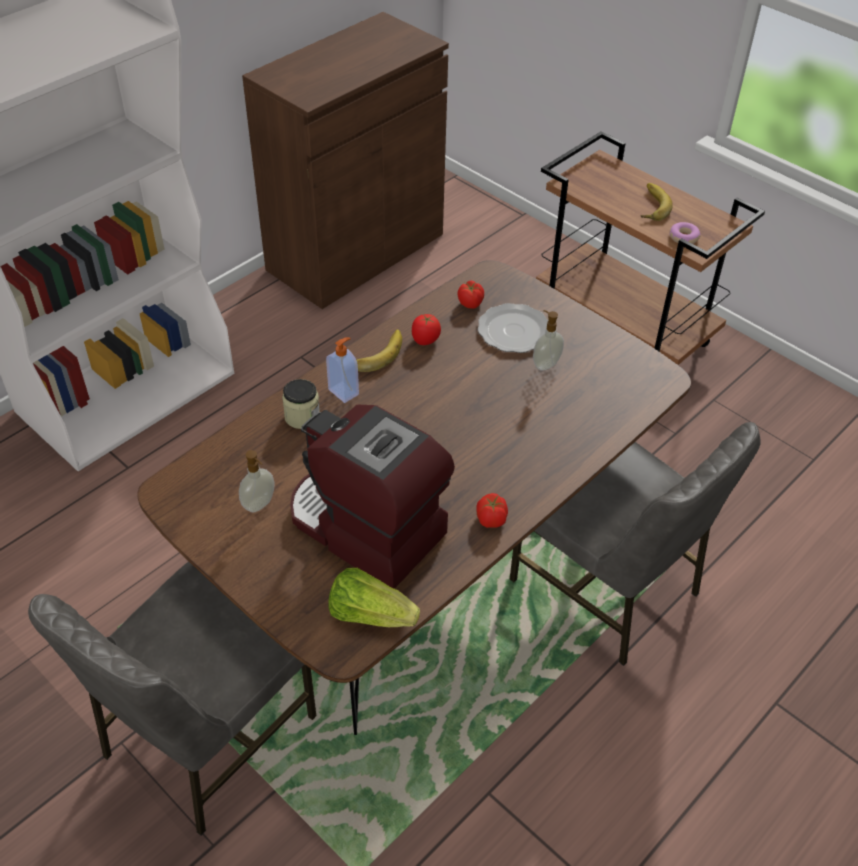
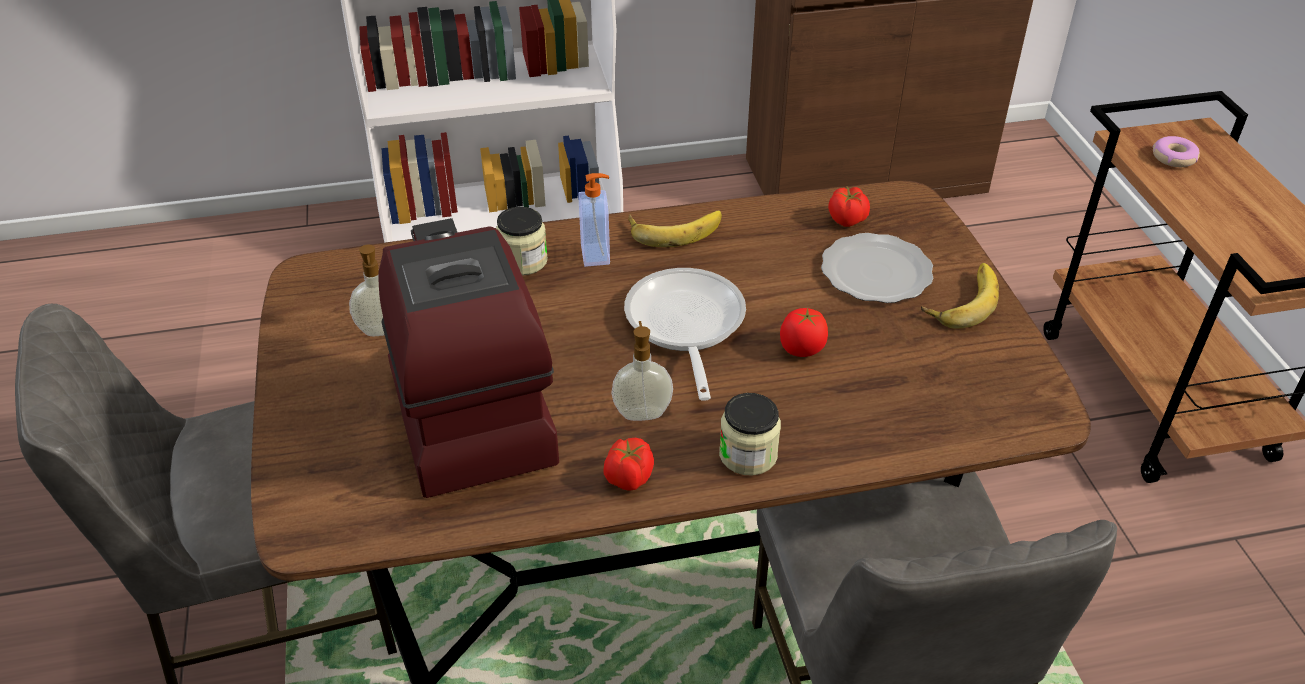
camera: 35 degrees right, 5 degrees down
lettuce [328,568,420,627] -> none
tomato [412,314,441,345] -> tomato moved to [780,308,828,357]
soap dispenser [533,310,564,371] -> soap dispenser moved to [611,321,673,421]
banana [641,183,673,221] -> banana moved to [921,263,999,329]
donut [669,222,701,244] -> donut moved to [1153,136,1200,167]
none -> frying pan [624,268,746,401]
none -> jar [719,393,781,476]

